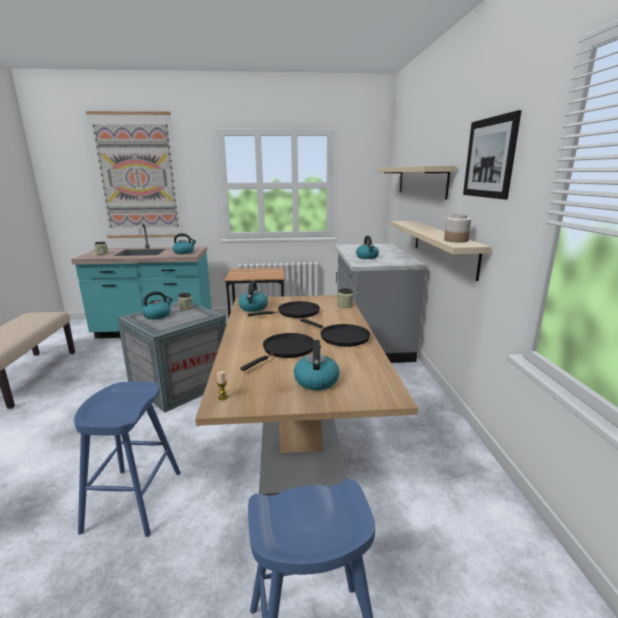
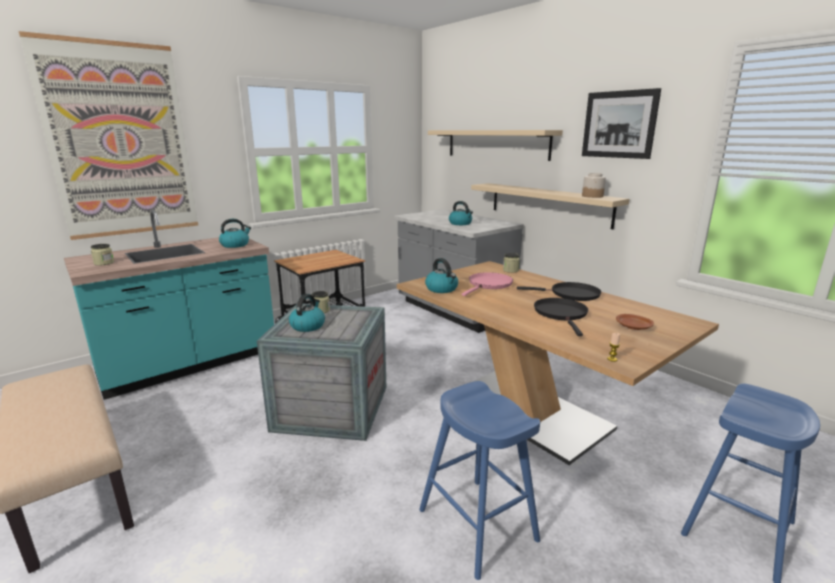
camera: 35 degrees left, 0 degrees up
black frying pan [248,301,320,318] -> pink frying pan [462,272,513,296]
kettle [294,340,340,390] -> brown plate [616,314,654,330]

